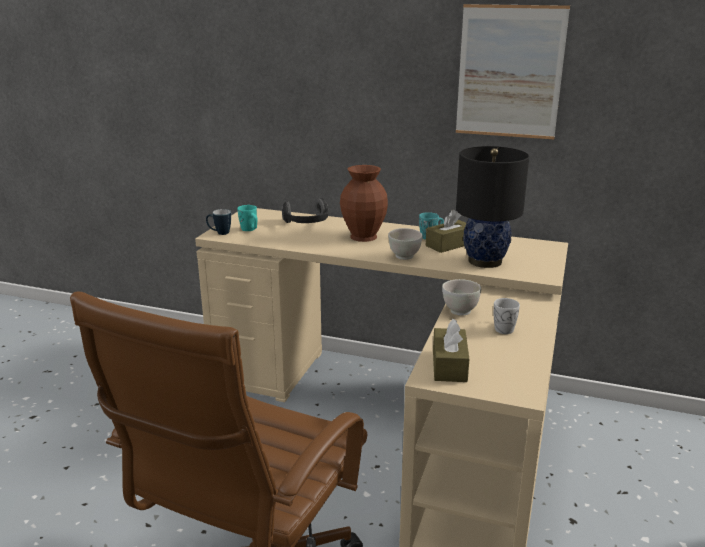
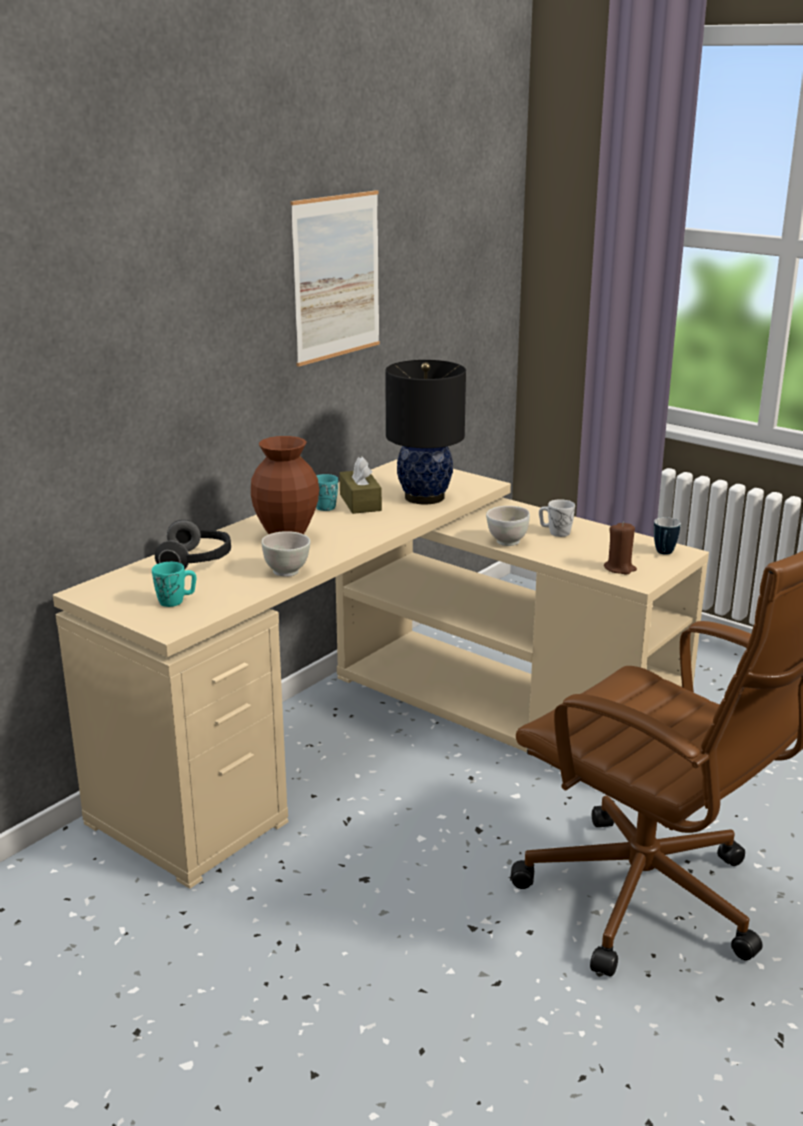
camera: 70 degrees left, 0 degrees up
mug [206,209,231,235] -> mug moved to [654,517,681,555]
white bowl [388,228,423,260] -> white bowl moved to [262,531,310,577]
brown tissue box [433,319,469,382] -> brown candle [604,522,637,574]

